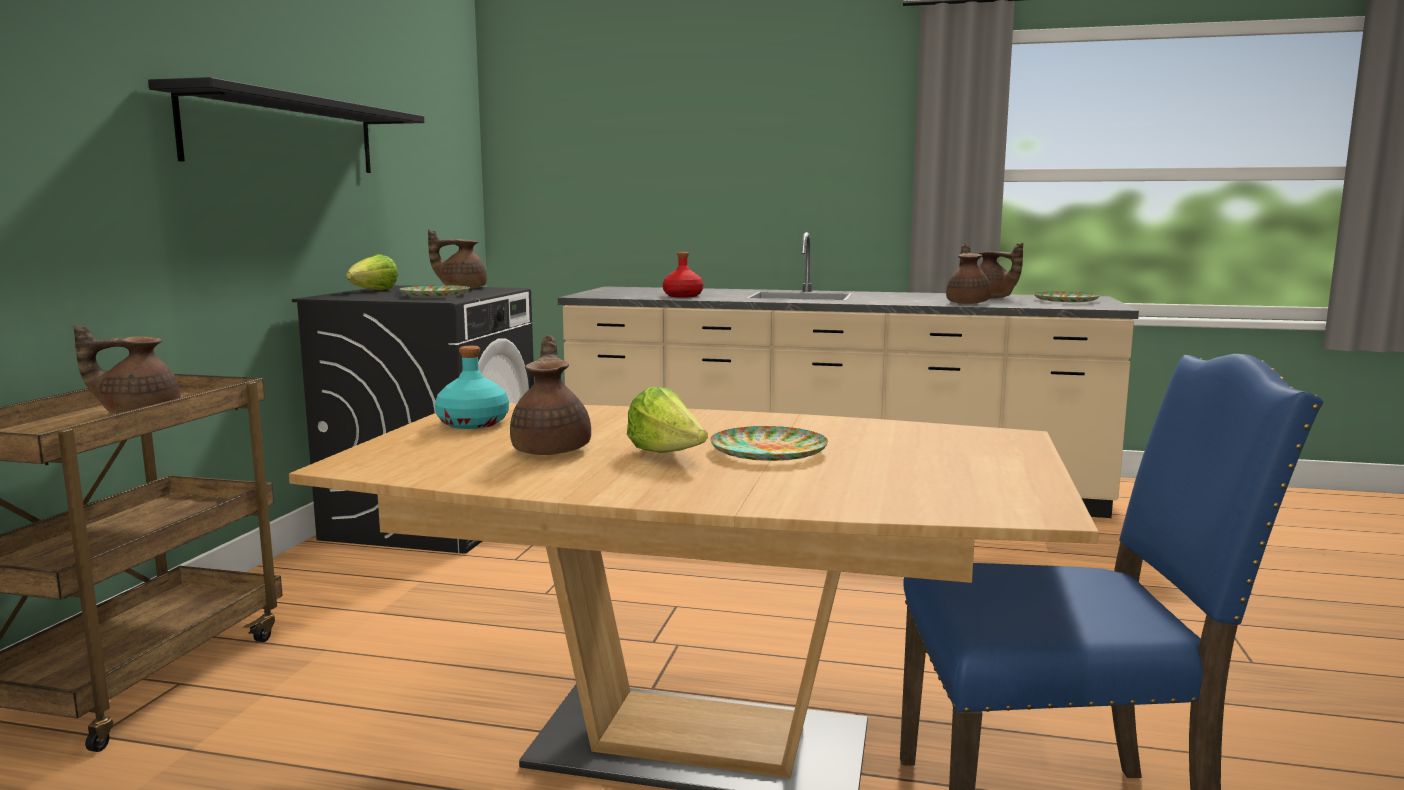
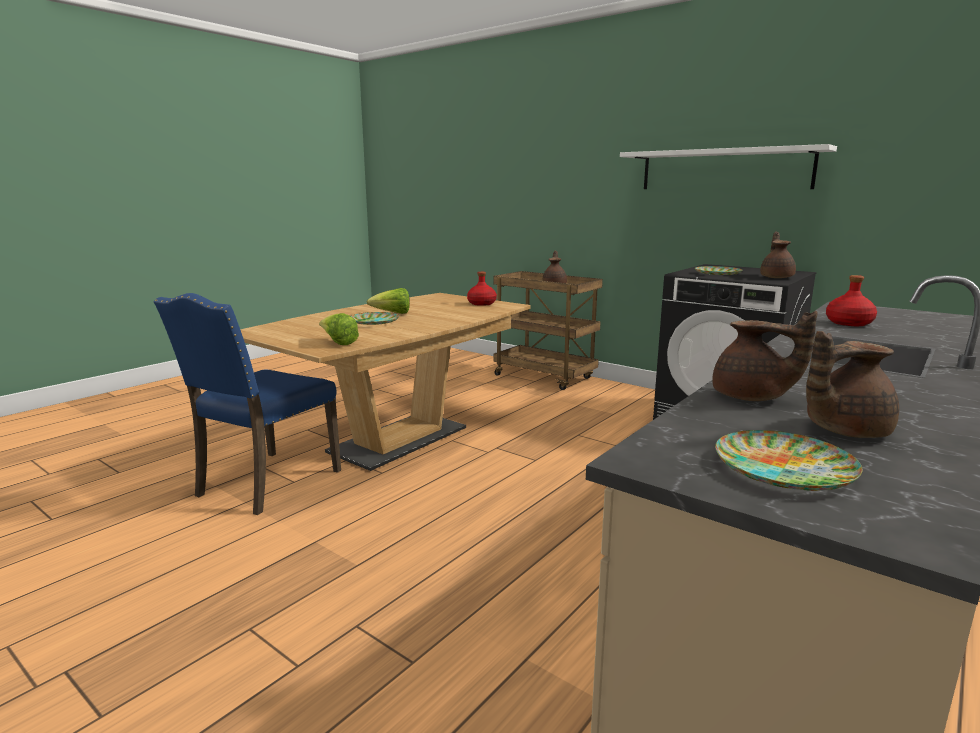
camera: 115 degrees right, 5 degrees up
black shelf [148,77,424,173] -> white shelf [620,144,837,189]
lettuce [346,254,398,290] -> lettuce moved to [319,313,359,345]
turquoise bottle [435,346,509,429] -> red bottle [467,272,497,306]
brown teapot [510,335,591,455] -> none

